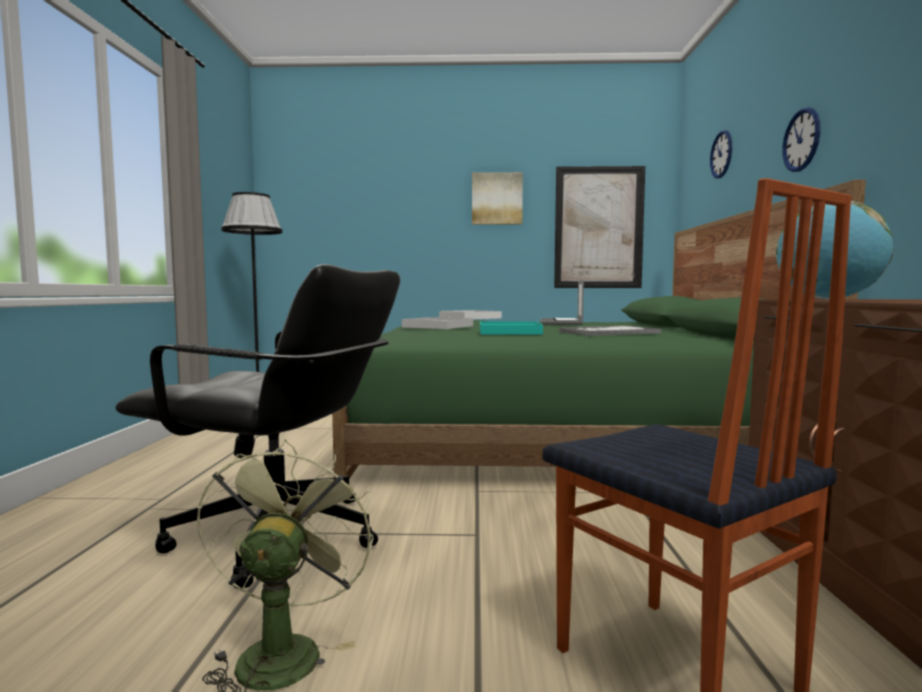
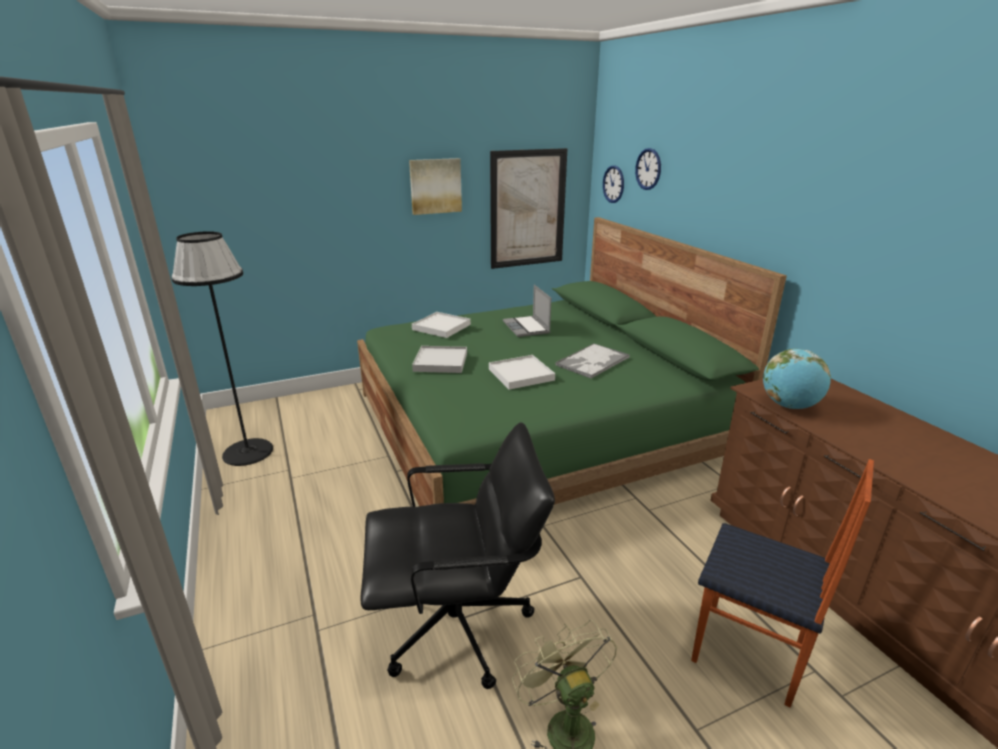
camera: 25 degrees left, 20 degrees up
turquoise tray [480,321,543,335] -> white tray [489,355,555,390]
wall clock [782,107,821,172] -> wall clock moved to [603,165,624,203]

